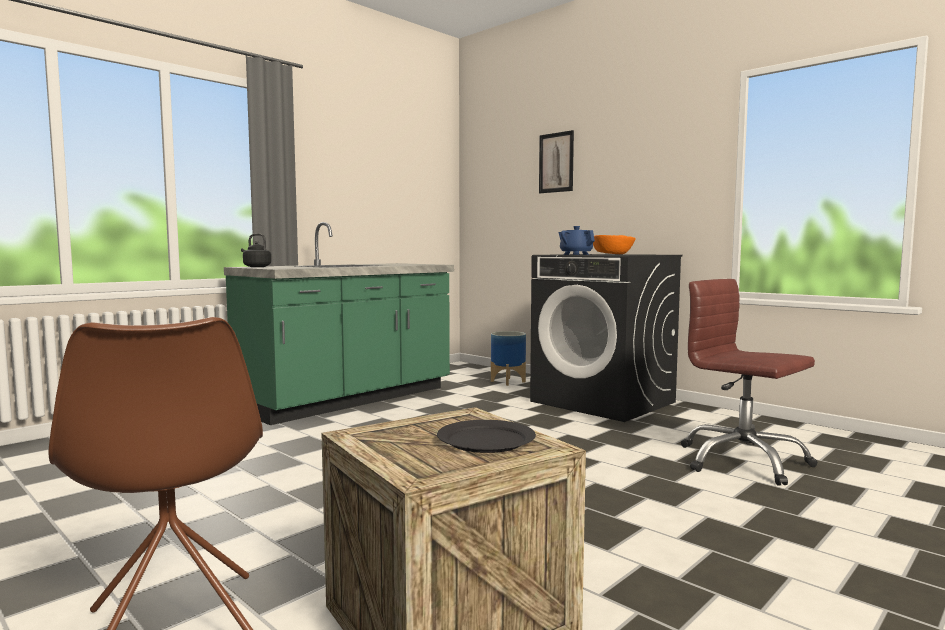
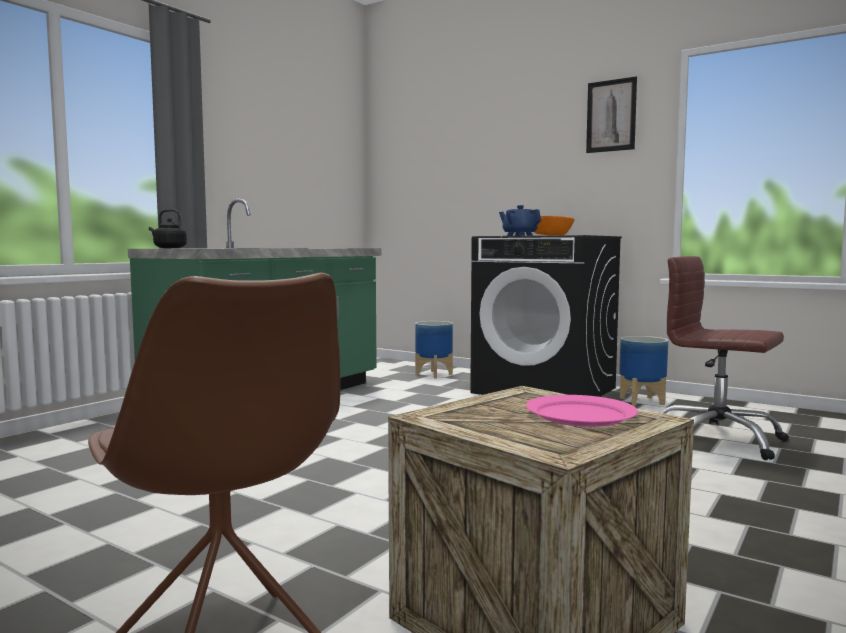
camera: 10 degrees left, 0 degrees up
black plate [437,420,536,453] -> pink plate [526,395,638,427]
picture [539,130,574,193] -> picture moved to [586,76,637,153]
none -> planter [619,336,668,406]

